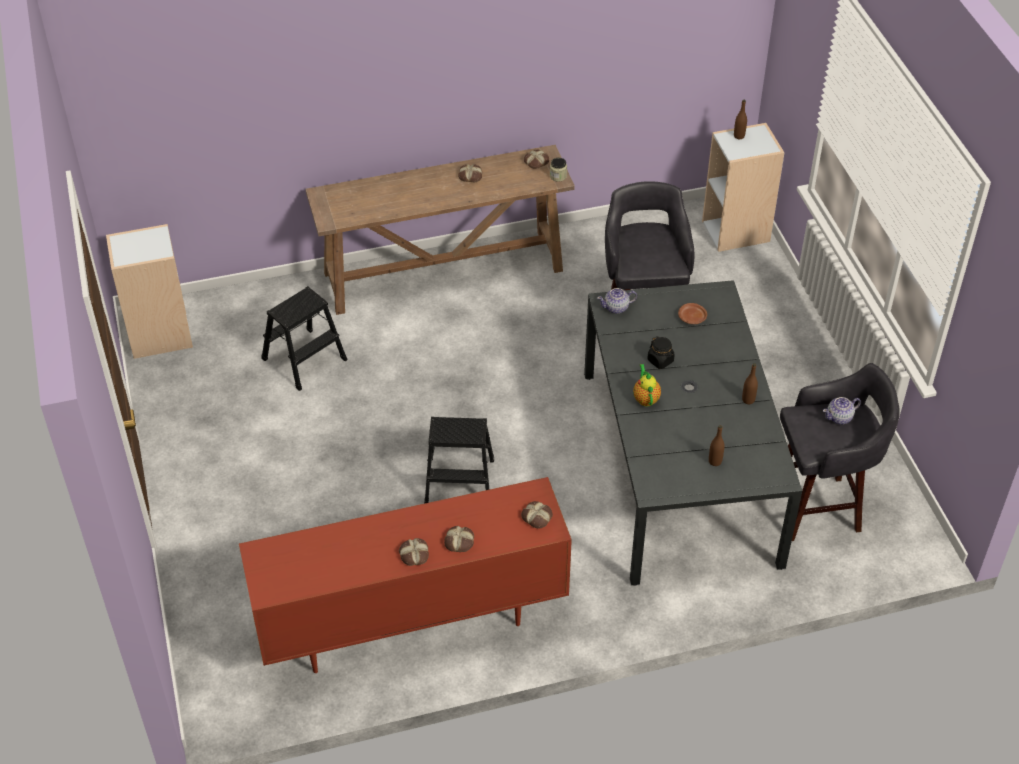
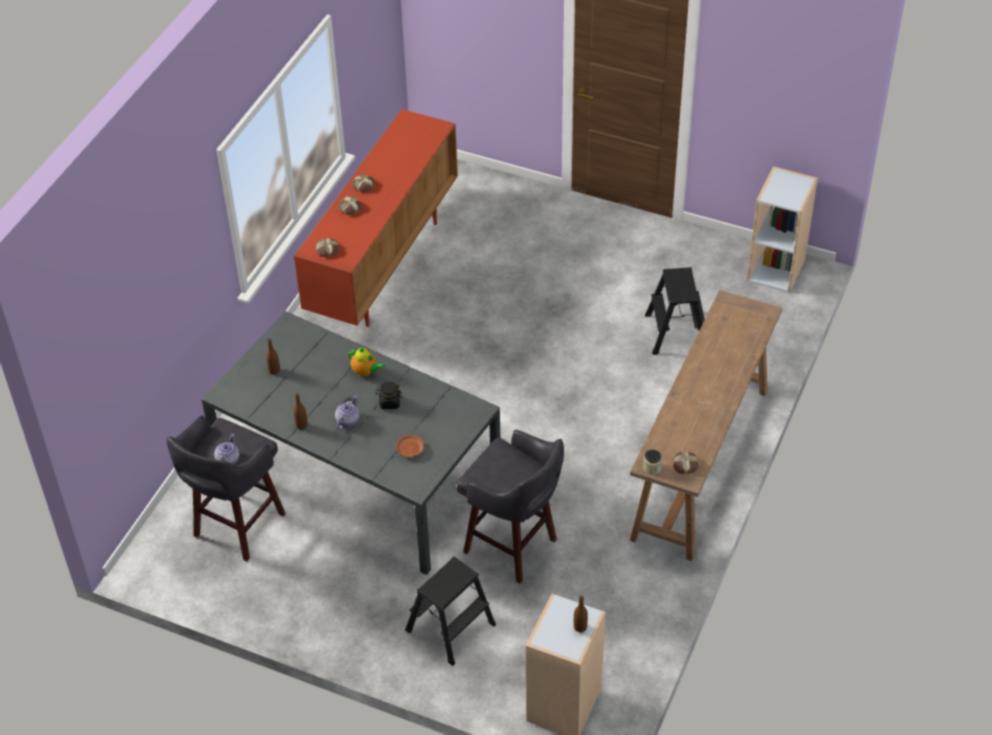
camera: 130 degrees right, 0 degrees up
black step ladder [424,416,494,504] -> black step ladder moved to [405,557,496,666]
bread [458,164,482,182] -> none
teapot [597,288,637,314] -> teapot moved to [335,396,360,430]

